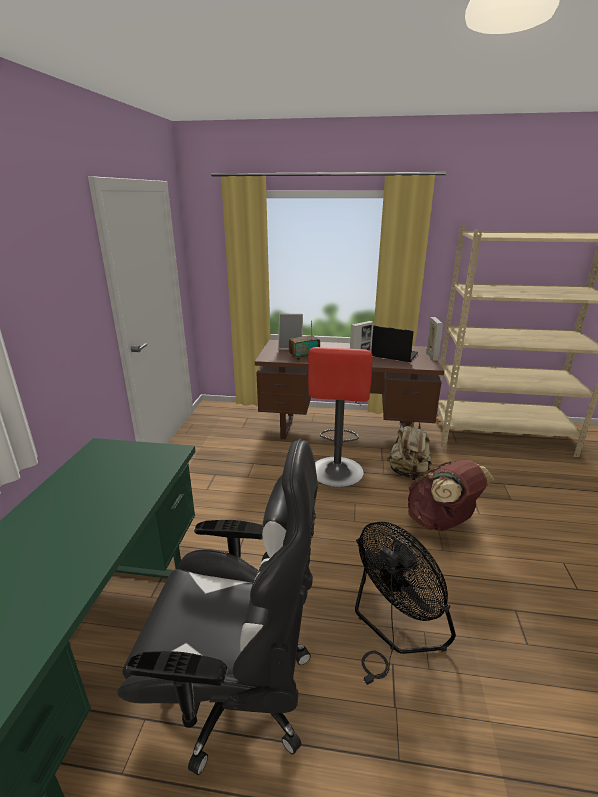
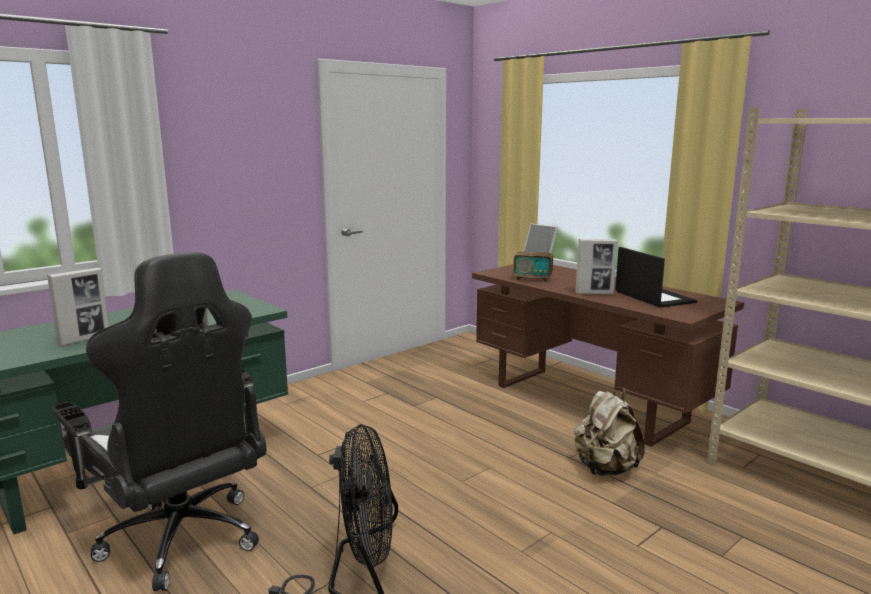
camera: 40 degrees right, 10 degrees down
red stool [308,347,373,487] -> none
brown backpack [408,460,494,531] -> none
picture frame [426,317,443,361] -> picture frame moved to [47,268,109,346]

